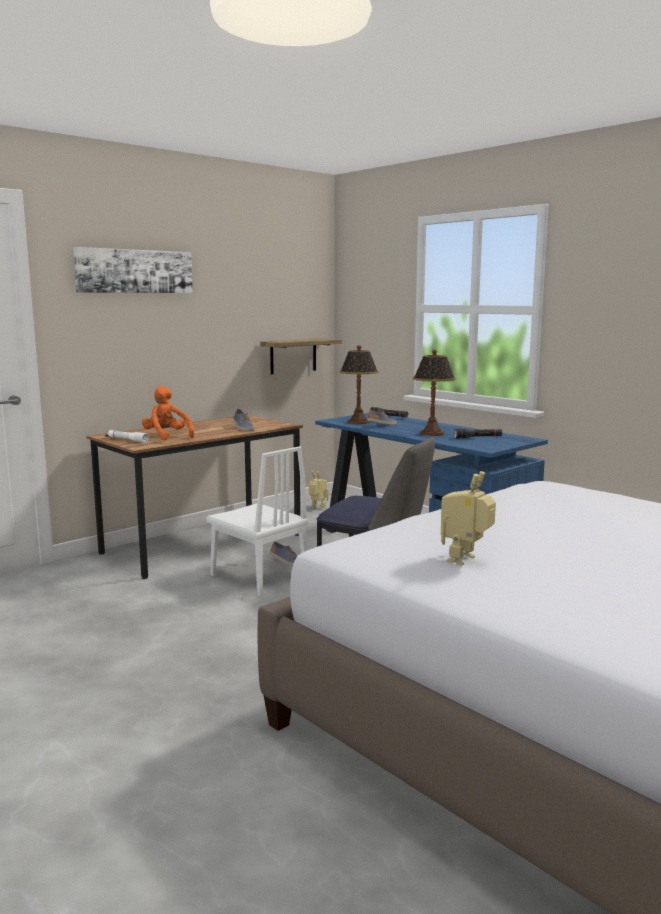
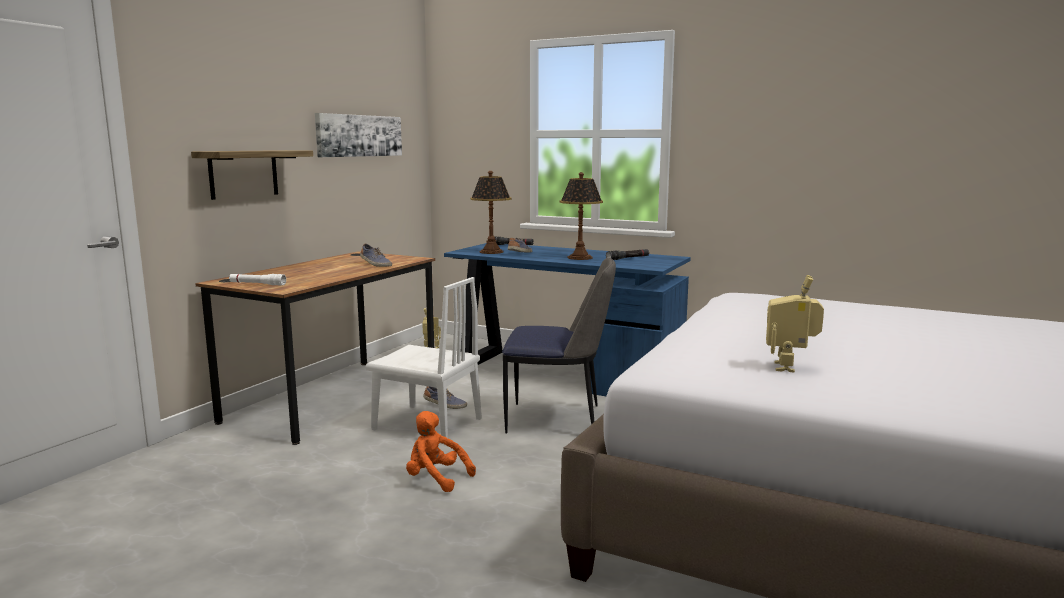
camera: 20 degrees left, 0 degrees up
picture [73,247,193,293] -> picture moved to [315,113,402,157]
orange plush toy [142,386,194,441] -> orange plush toy moved to [406,411,476,492]
shelf [260,338,342,374] -> shelf moved to [191,150,313,200]

